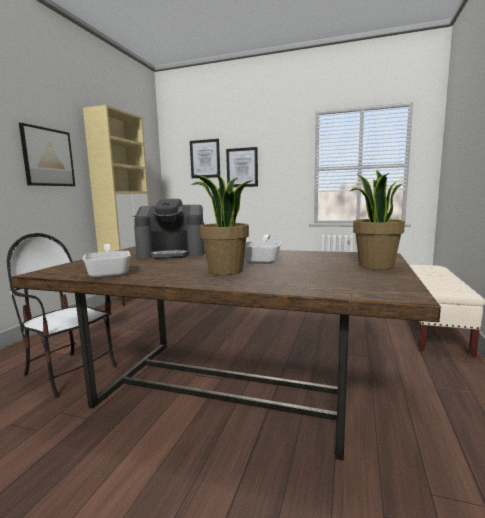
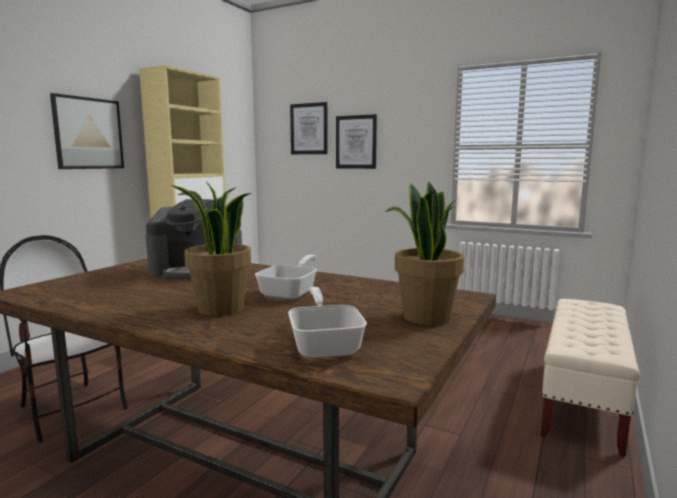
camera: 10 degrees right, 0 degrees up
frying pan [83,244,131,278] -> frying pan moved to [288,287,367,359]

